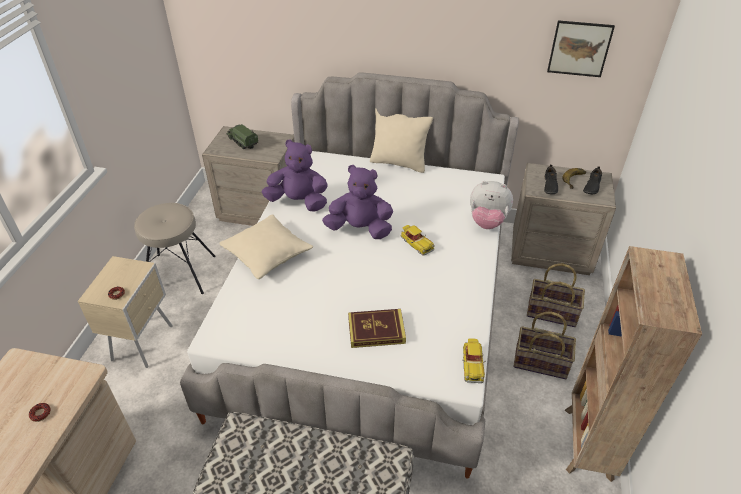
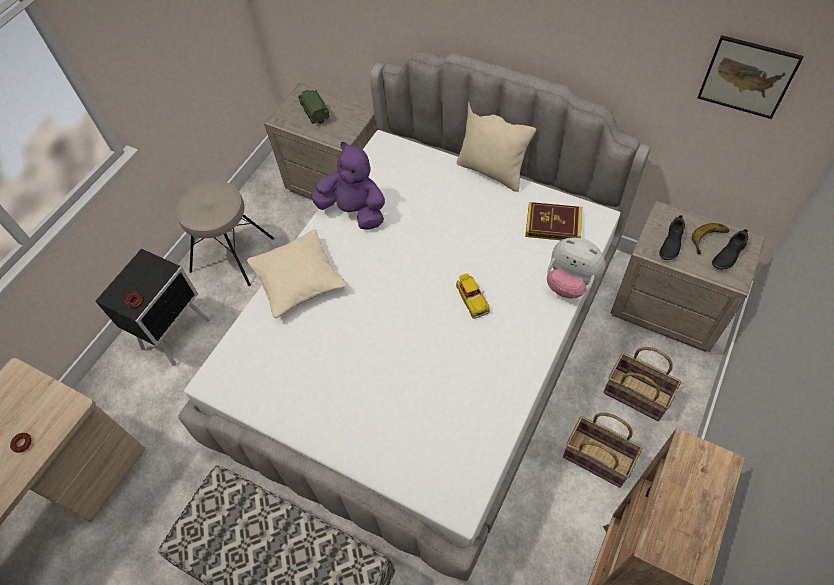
camera: 20 degrees right, 15 degrees up
beige nightstand [77,256,173,368] -> black nightstand [95,249,210,366]
purple plush toy [322,165,393,239] -> none
book [348,309,406,348] -> book moved to [525,202,582,240]
toy car [462,338,486,383] -> none

